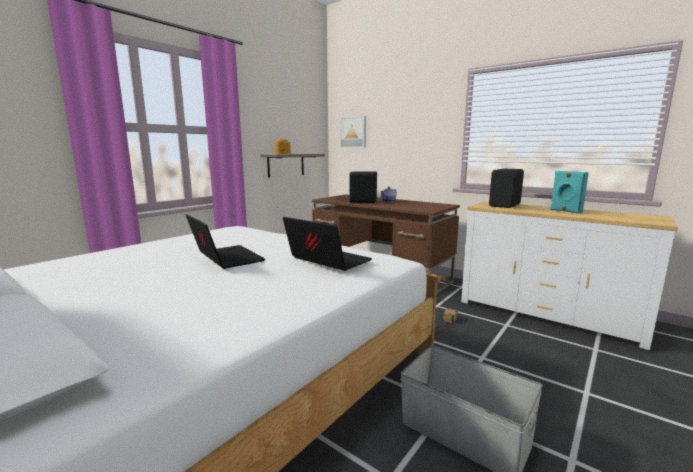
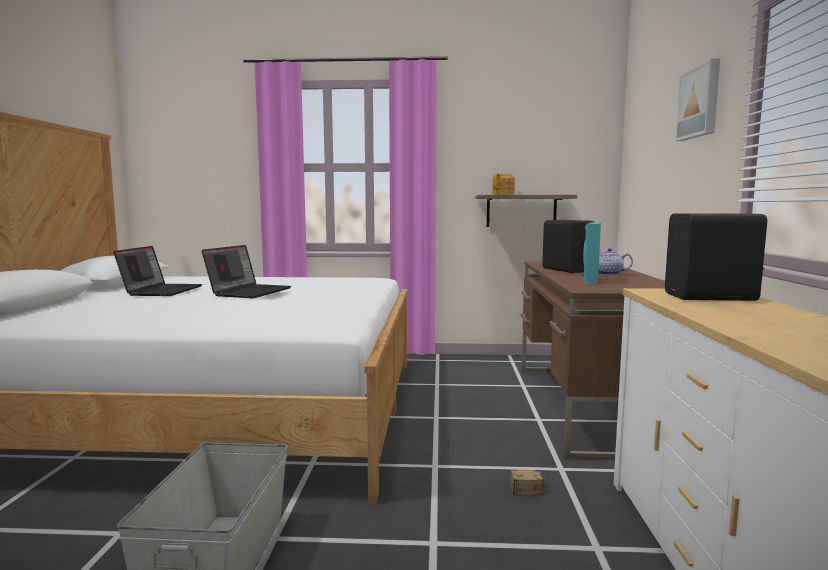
camera: 55 degrees right, 5 degrees down
laptop [283,217,372,271] -> laptop moved to [113,246,202,296]
picture [340,116,366,148] -> picture moved to [675,58,720,141]
turquoise speaker [550,171,589,214] -> turquoise speaker moved to [583,222,601,284]

